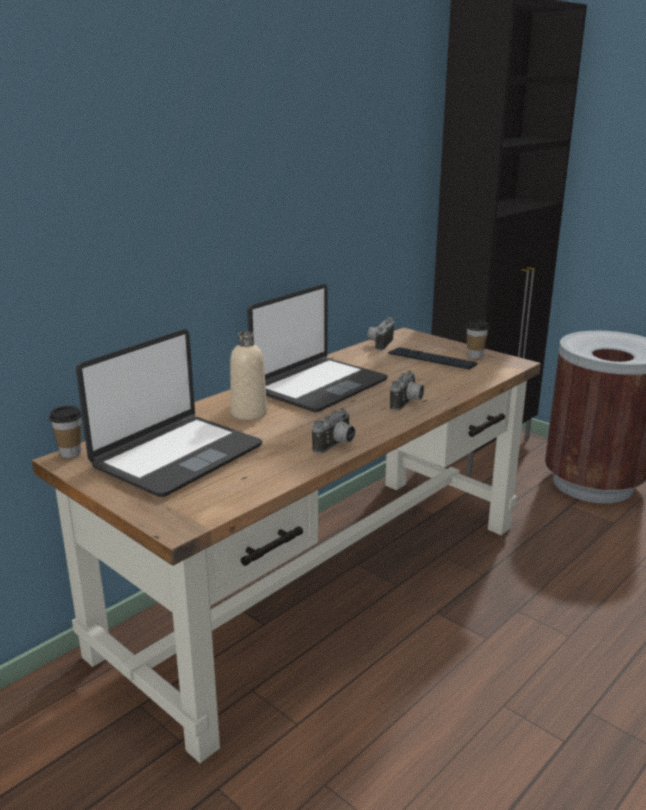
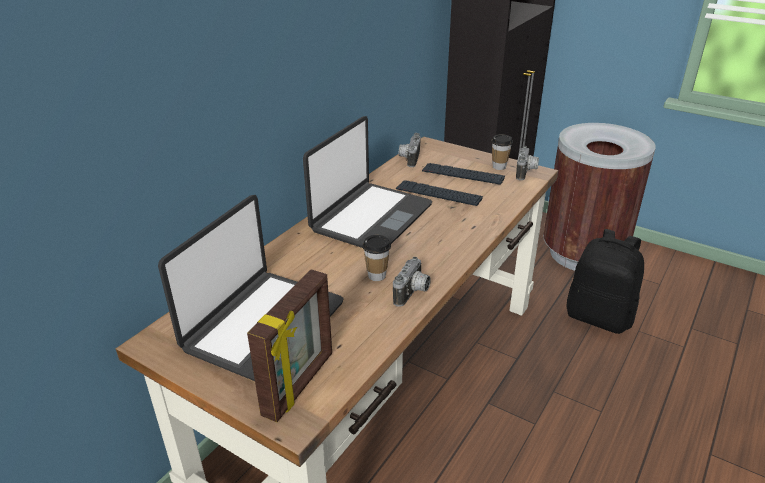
camera: 10 degrees left, 10 degrees up
cup [49,406,82,458] -> cup moved to [362,235,391,281]
beige bottle [230,332,267,420] -> none
camera [390,371,424,411] -> camera moved to [516,146,539,180]
none -> picture frame [247,269,332,422]
none -> keyboard [396,180,483,206]
none -> black backpack [566,229,644,334]

